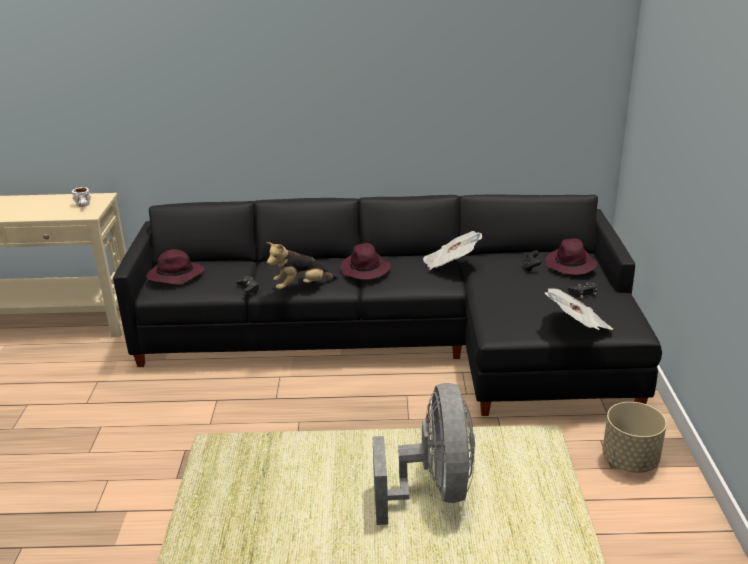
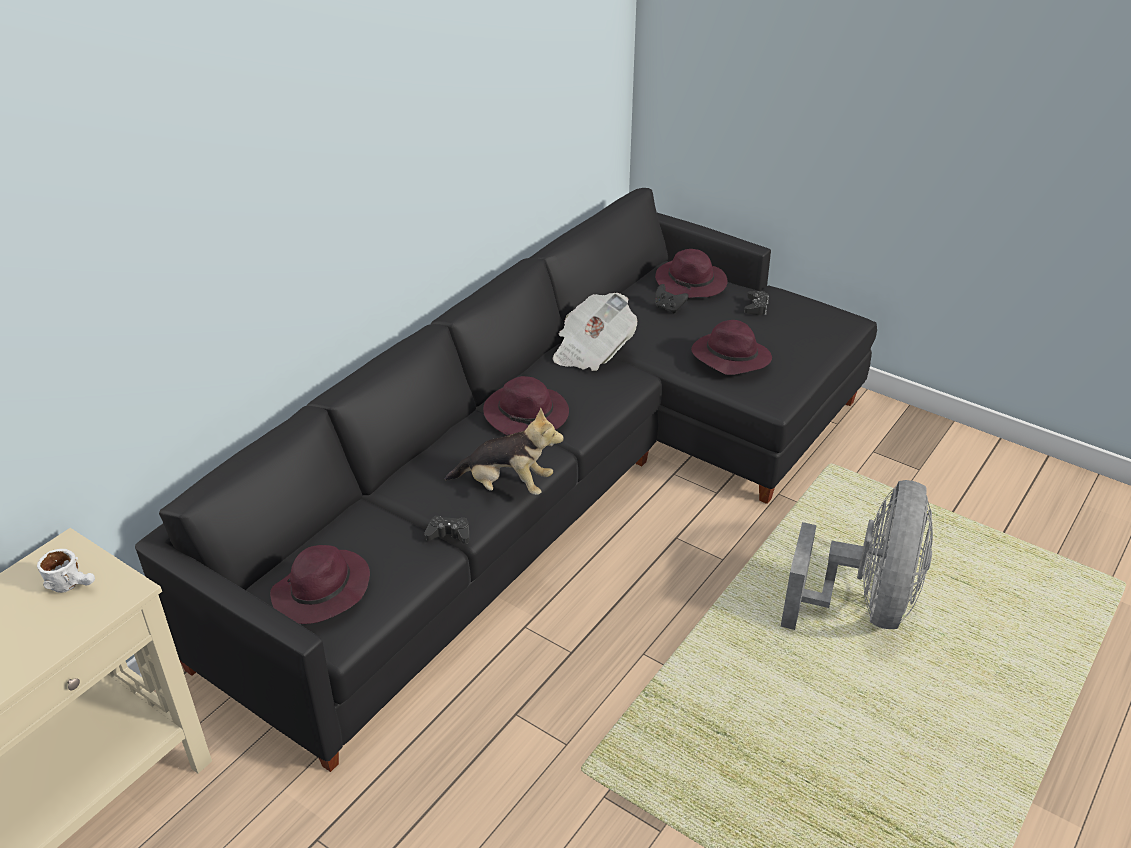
camera: 55 degrees left, 10 degrees up
plush toy [267,242,338,290] -> plush toy turned 90 degrees counterclockwise [444,407,564,495]
grey fan [373,383,475,525] -> grey fan turned 75 degrees clockwise [781,480,933,630]
newspaper [544,289,613,330] -> none
beige planter [603,402,667,473] -> none
none -> purple hat [691,320,772,375]

